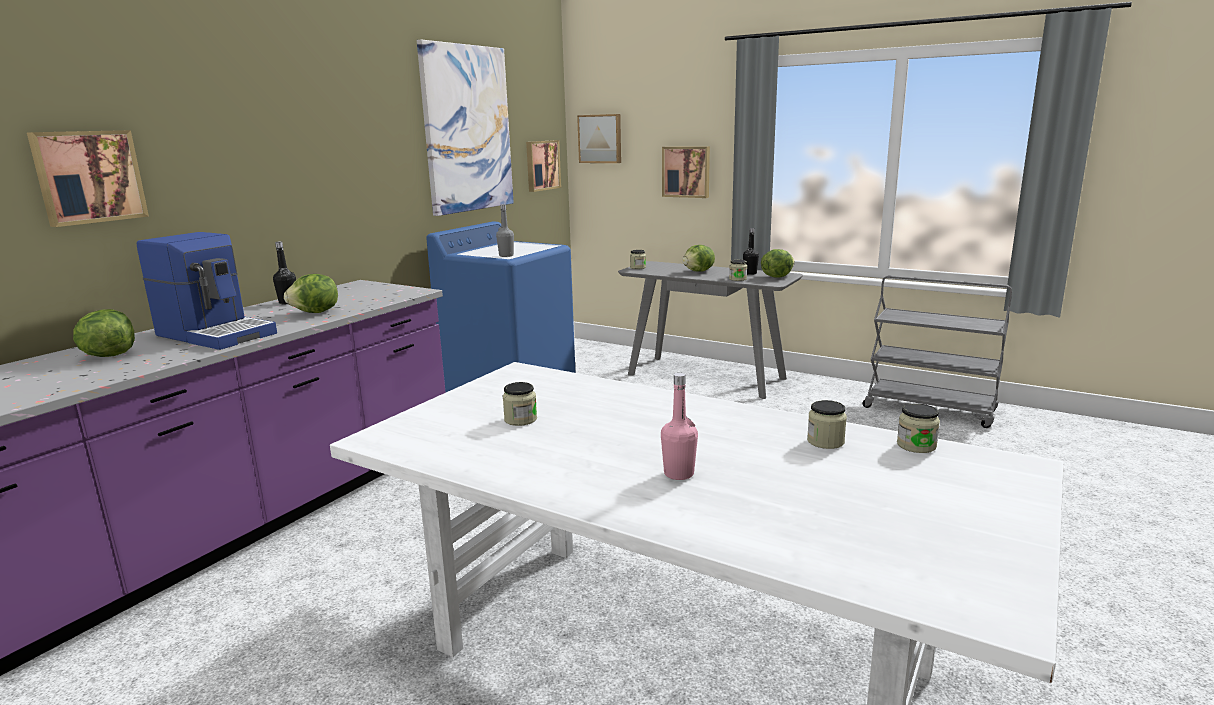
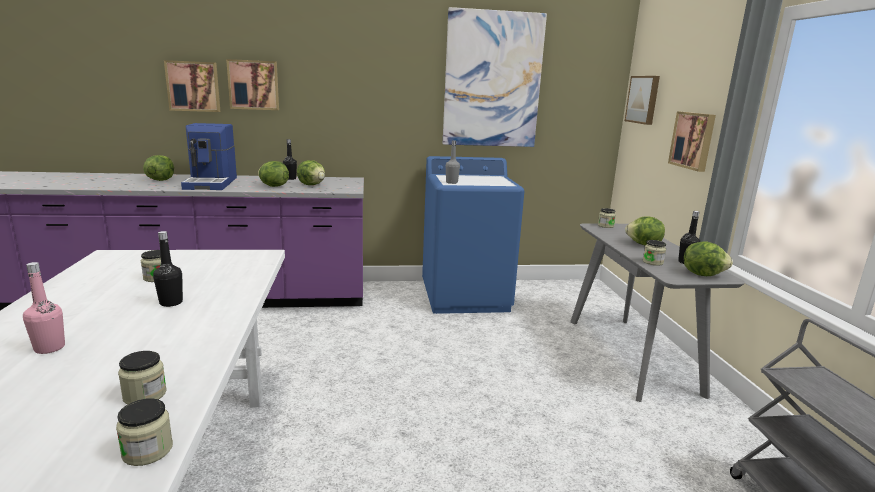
camera: 50 degrees right, 0 degrees up
picture [526,140,561,192] -> picture moved to [226,59,279,110]
none -> black bottle [153,231,183,307]
none -> lettuce [297,160,325,185]

